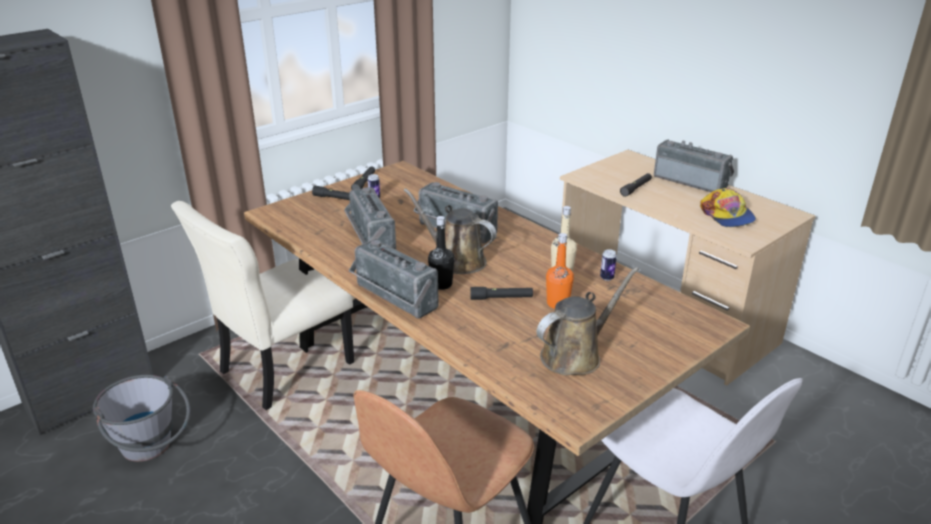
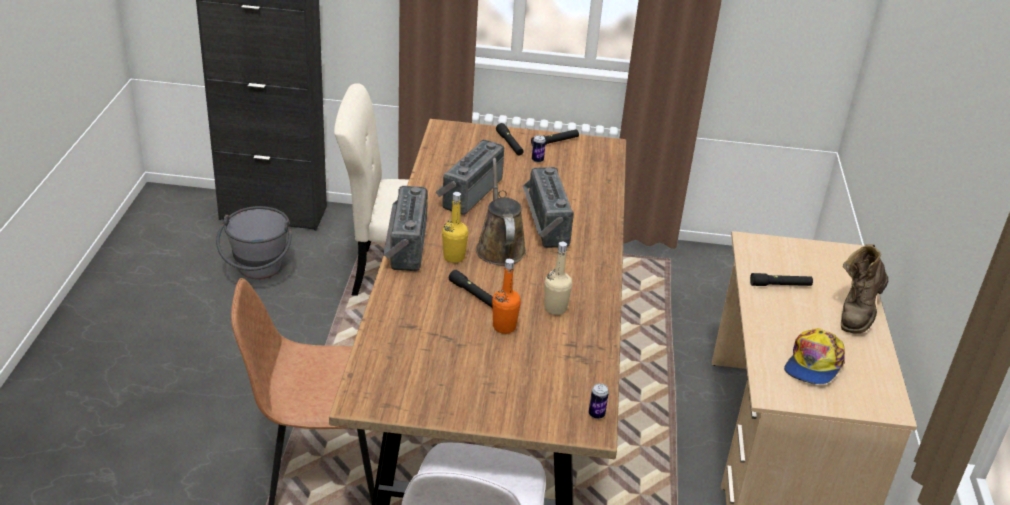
camera: 45 degrees right, 5 degrees up
black bottle [428,216,454,290] -> yellow bottle [442,192,468,263]
brown watering can [536,267,639,375] -> none
can [600,249,617,281] -> can moved to [589,383,609,419]
radio [654,140,734,192] -> brown boot [841,244,888,334]

